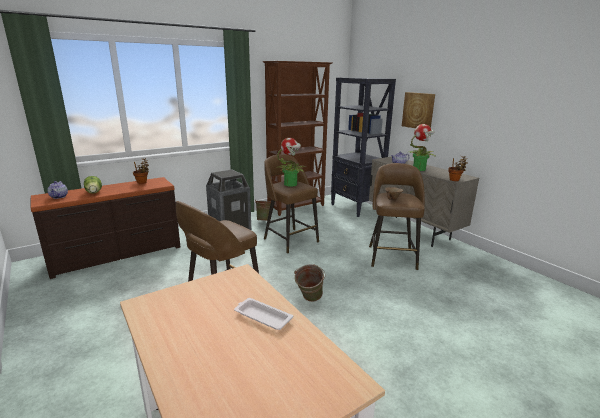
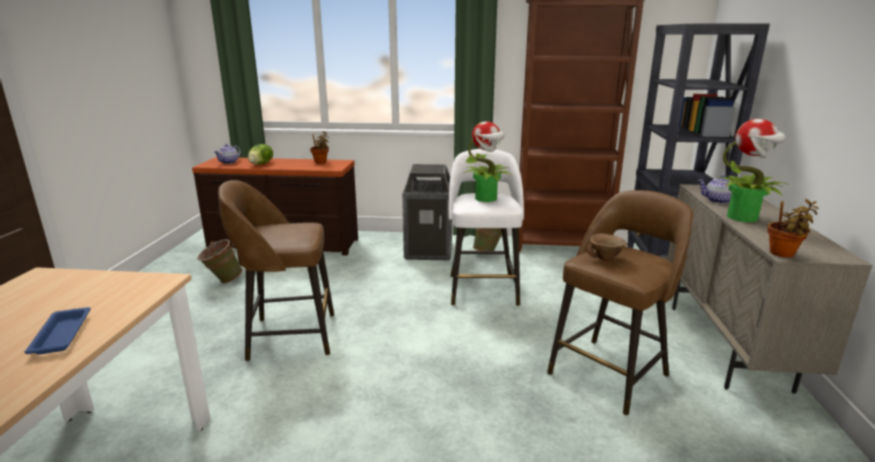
camera: 40 degrees right, 0 degrees up
white tray [234,298,293,330] -> blue tray [24,307,91,355]
brown stool [264,154,319,254] -> white stool [448,149,524,306]
green bucket [294,264,326,302] -> green bucket moved to [198,239,243,283]
picture [402,92,435,128] -> none

